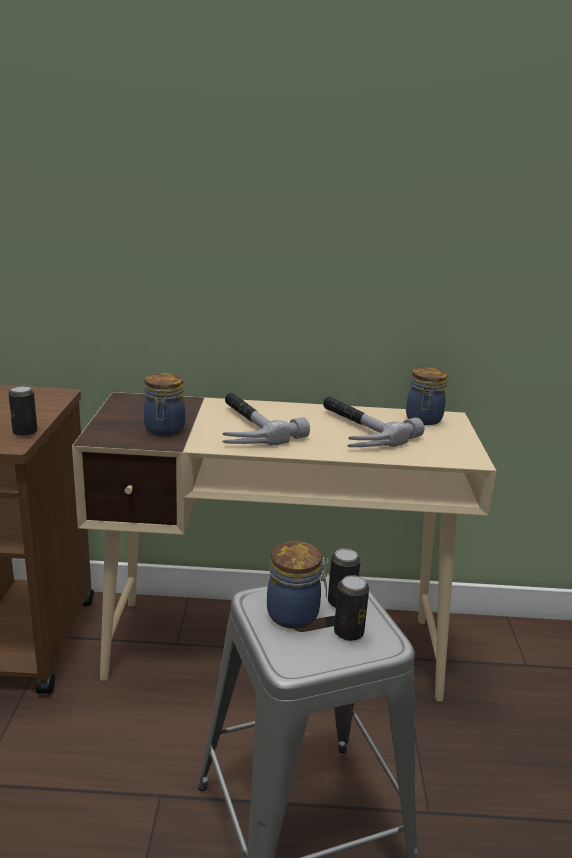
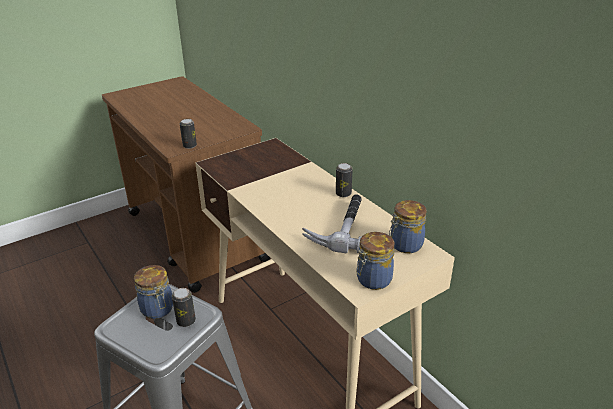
camera: 55 degrees right, 10 degrees up
jar [144,373,185,436] -> jar moved to [356,232,394,290]
hammer [222,393,310,446] -> none
can [334,575,369,641] -> can moved to [336,163,353,197]

